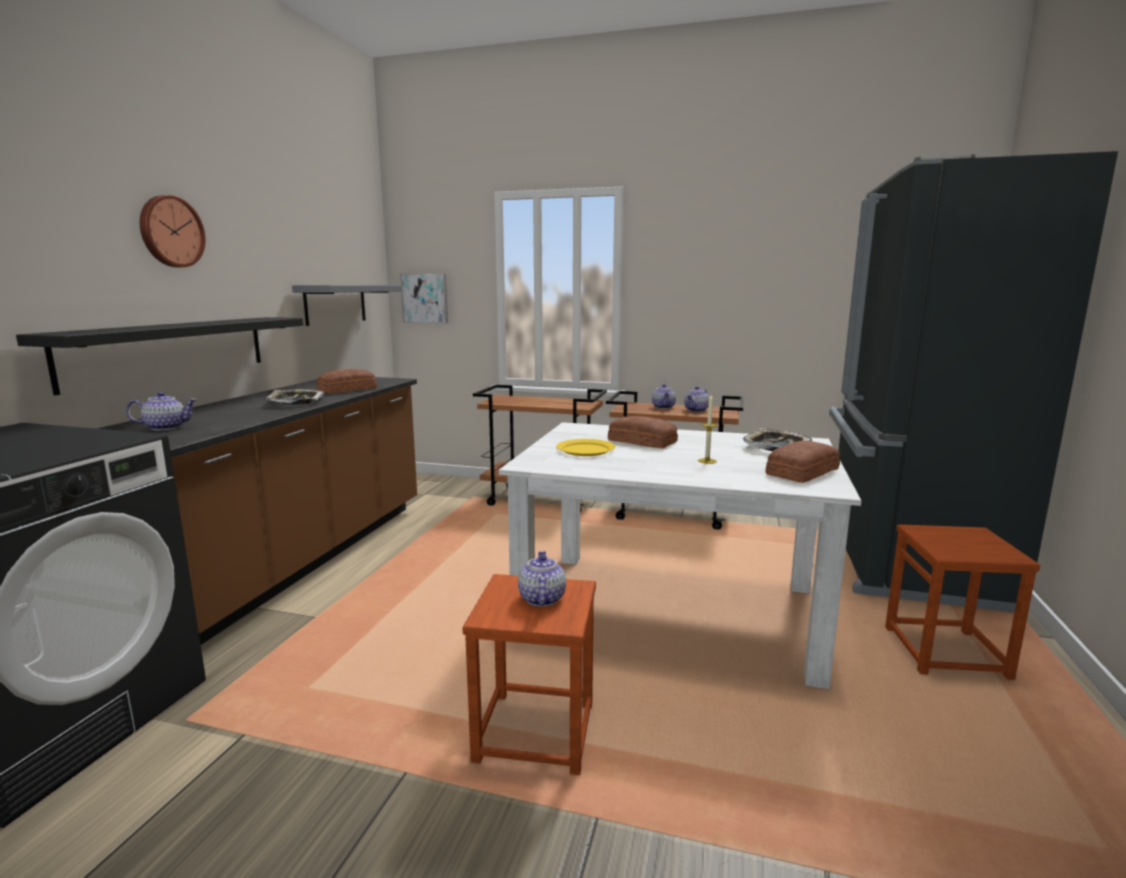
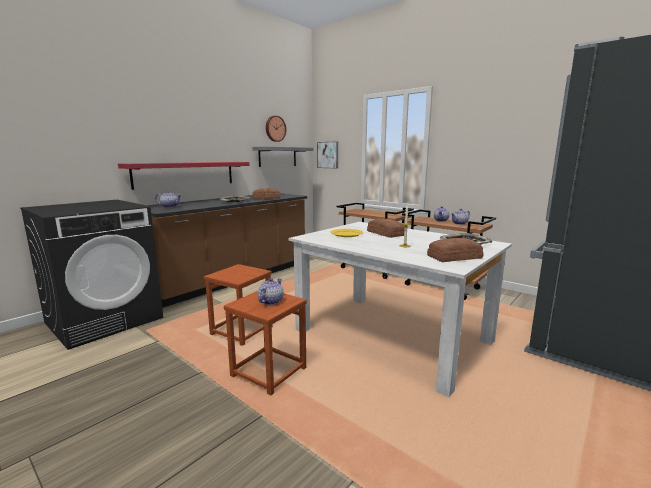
camera: 25 degrees right, 0 degrees up
black shelf [16,317,303,395] -> red shelf [118,162,249,190]
wall clock [140,195,206,267] -> wall clock moved to [266,116,286,142]
brown stool [885,524,1040,680] -> brown stool moved to [204,264,273,346]

